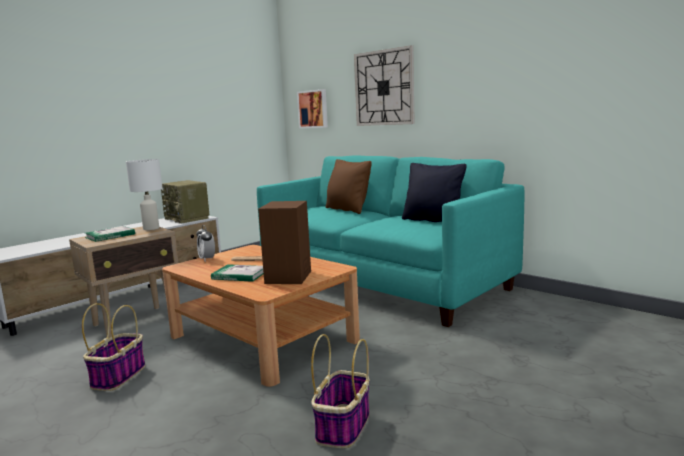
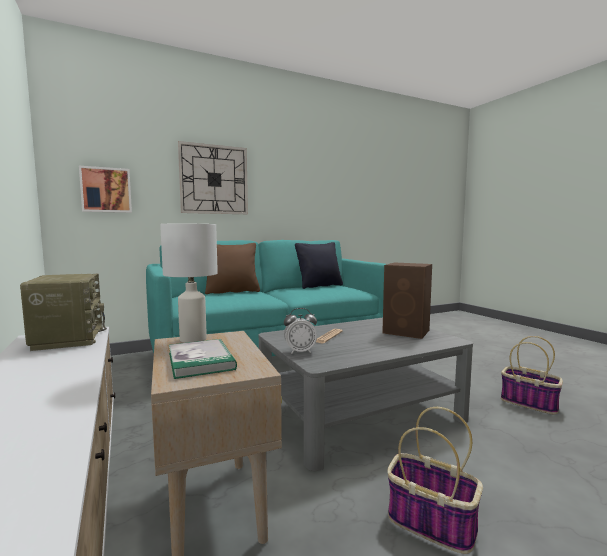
camera: 70 degrees left, 5 degrees down
radio [161,180,209,223] -> radio turned 90 degrees counterclockwise [20,274,107,351]
brown coffee table [162,245,360,387] -> grey coffee table [258,318,473,471]
book [211,264,264,282] -> none

